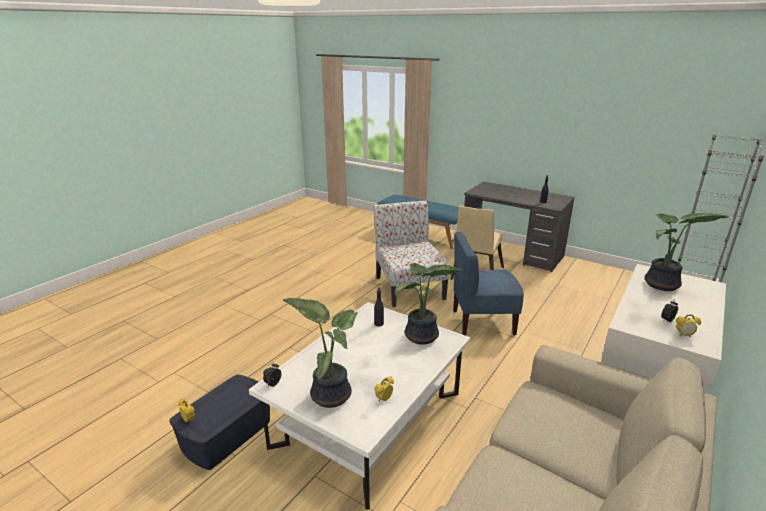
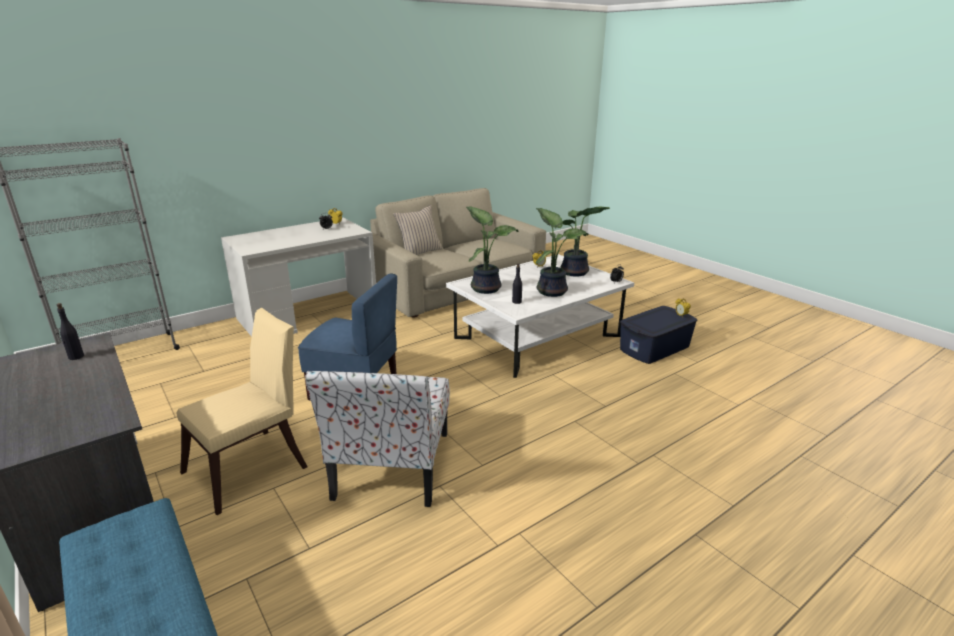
camera: 160 degrees left, 0 degrees up
potted plant [644,213,729,291] -> potted plant moved to [536,208,589,297]
none -> beige pillow [393,205,443,255]

